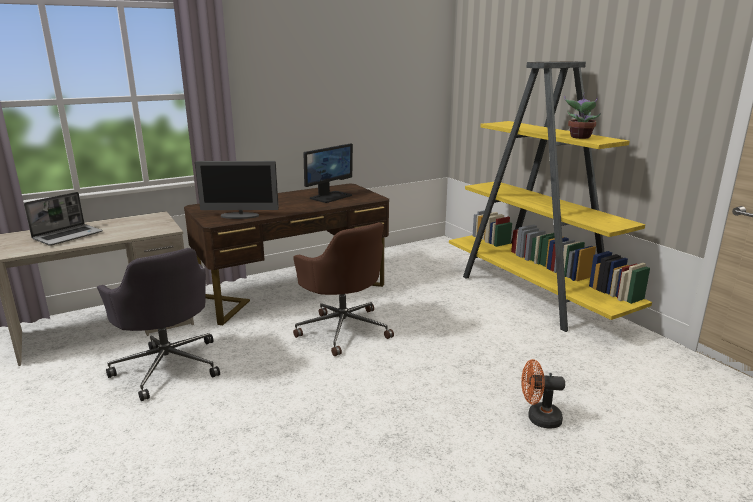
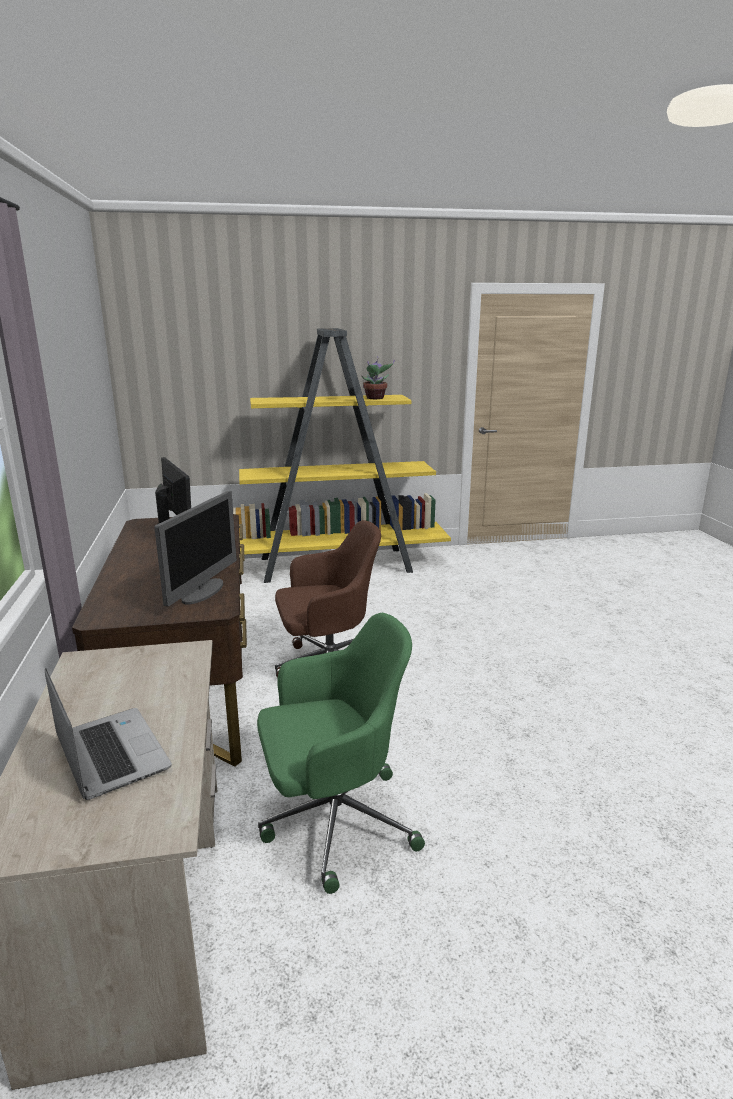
camera: 70 degrees left, 0 degrees up
grey office chair [97,248,220,401] -> green office chair [257,613,425,894]
orange fan [521,359,565,429] -> none

